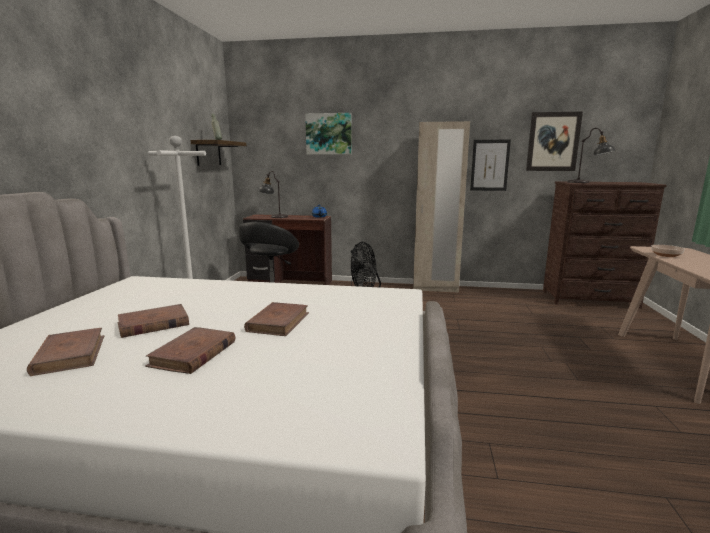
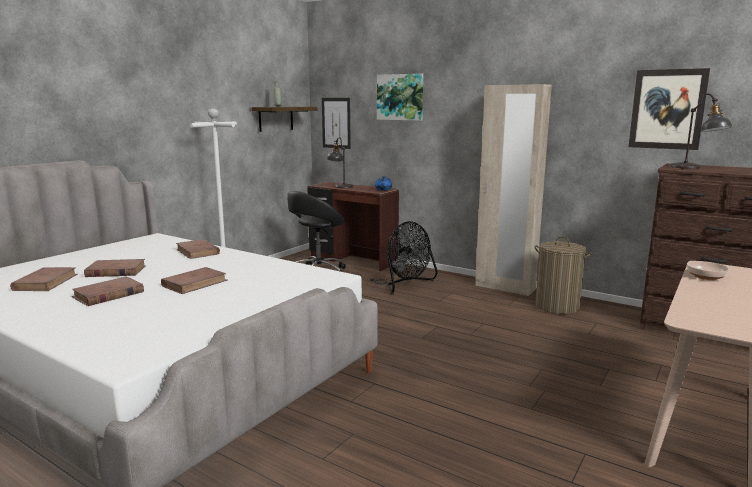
camera: 25 degrees right, 0 degrees up
picture [470,140,511,191] -> picture moved to [322,98,351,149]
none -> brown book [176,239,220,259]
none -> laundry basket [535,236,592,314]

